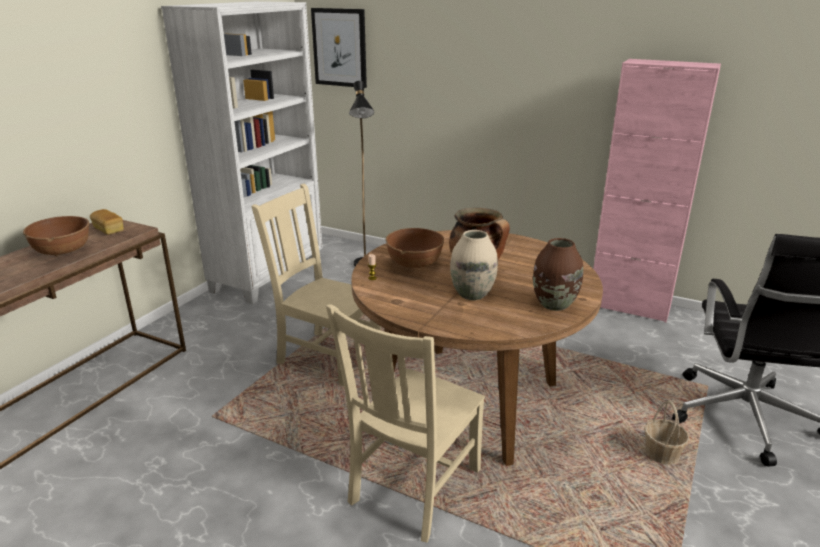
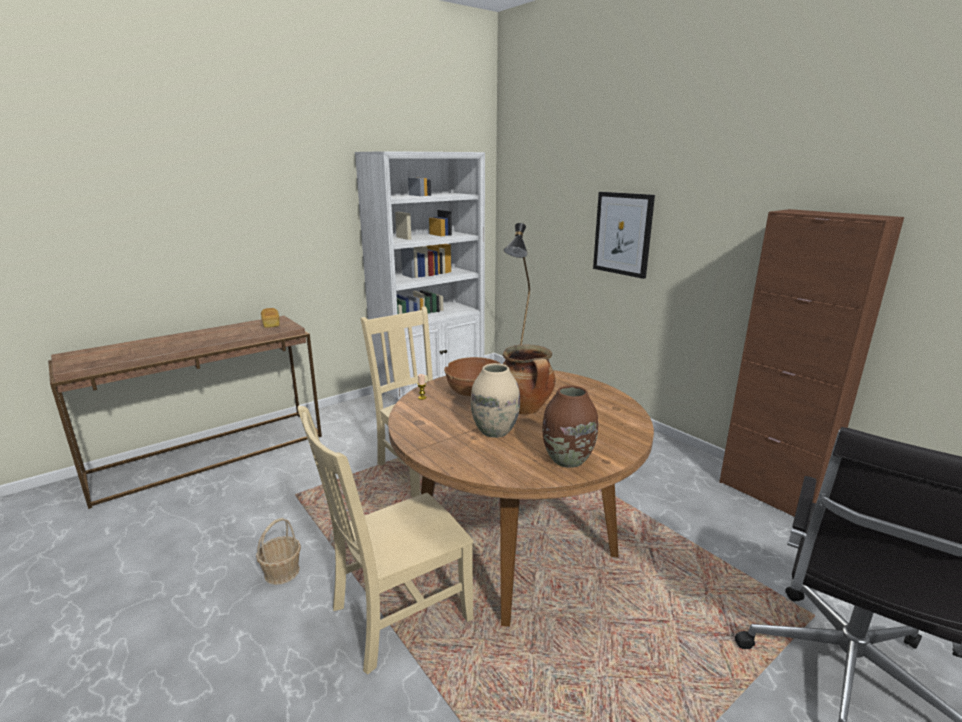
camera: 25 degrees right, 5 degrees down
brown bowl [23,216,89,256] -> none
picture [311,8,367,88] -> picture moved to [593,192,655,279]
pink cabinet [593,59,721,323] -> brown cabinet [719,209,904,517]
basket [644,400,690,465] -> basket moved to [256,518,301,585]

